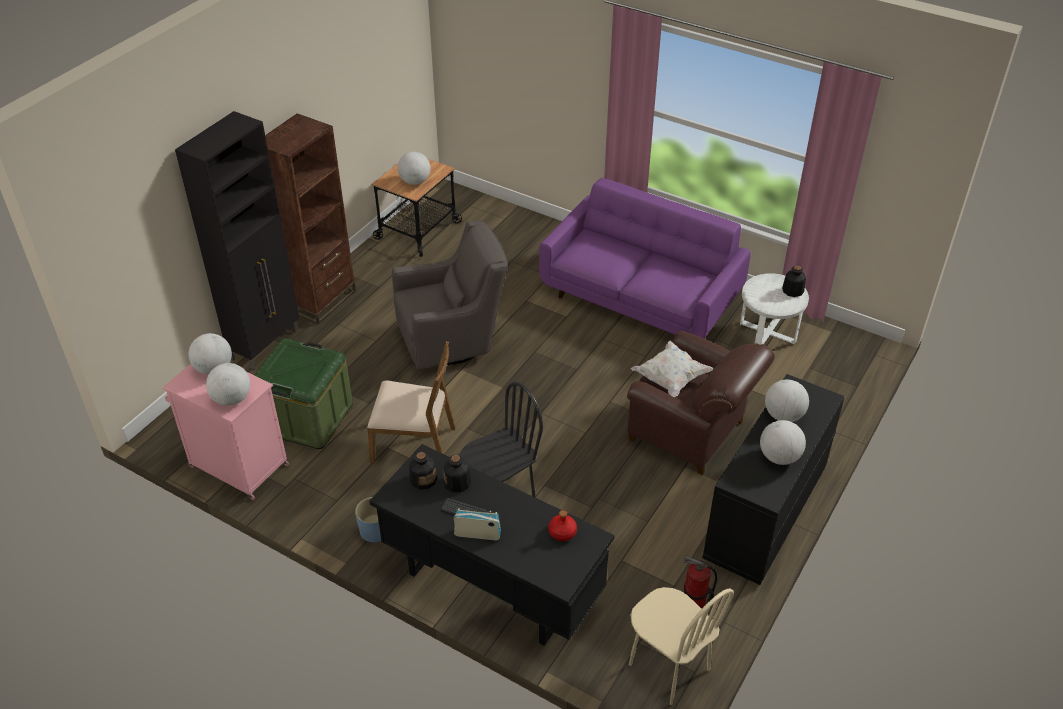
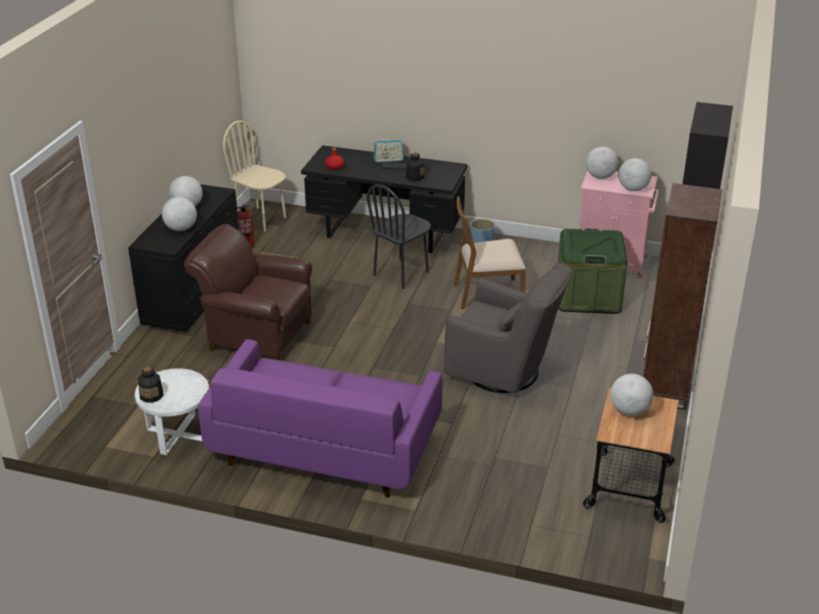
camera: 165 degrees right, 10 degrees down
grey armchair [392,220,508,370] -> grey armchair turned 120 degrees counterclockwise [444,262,572,393]
bottle [409,452,437,490] -> none
white pillow [631,340,714,397] -> none

